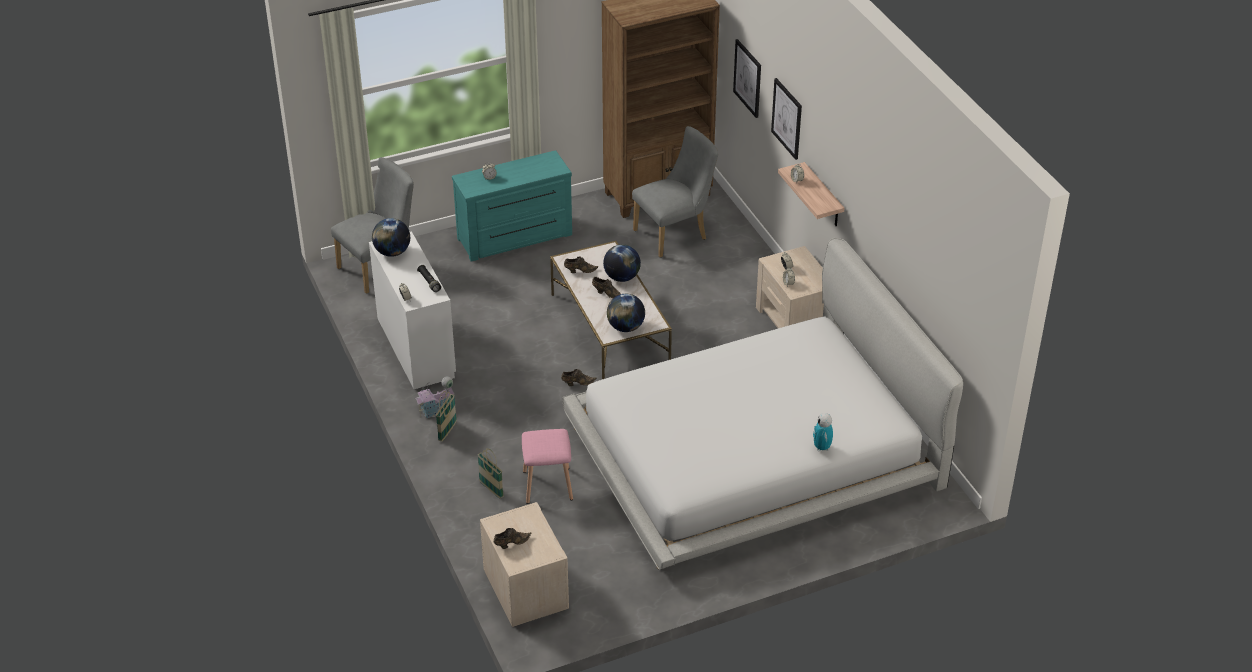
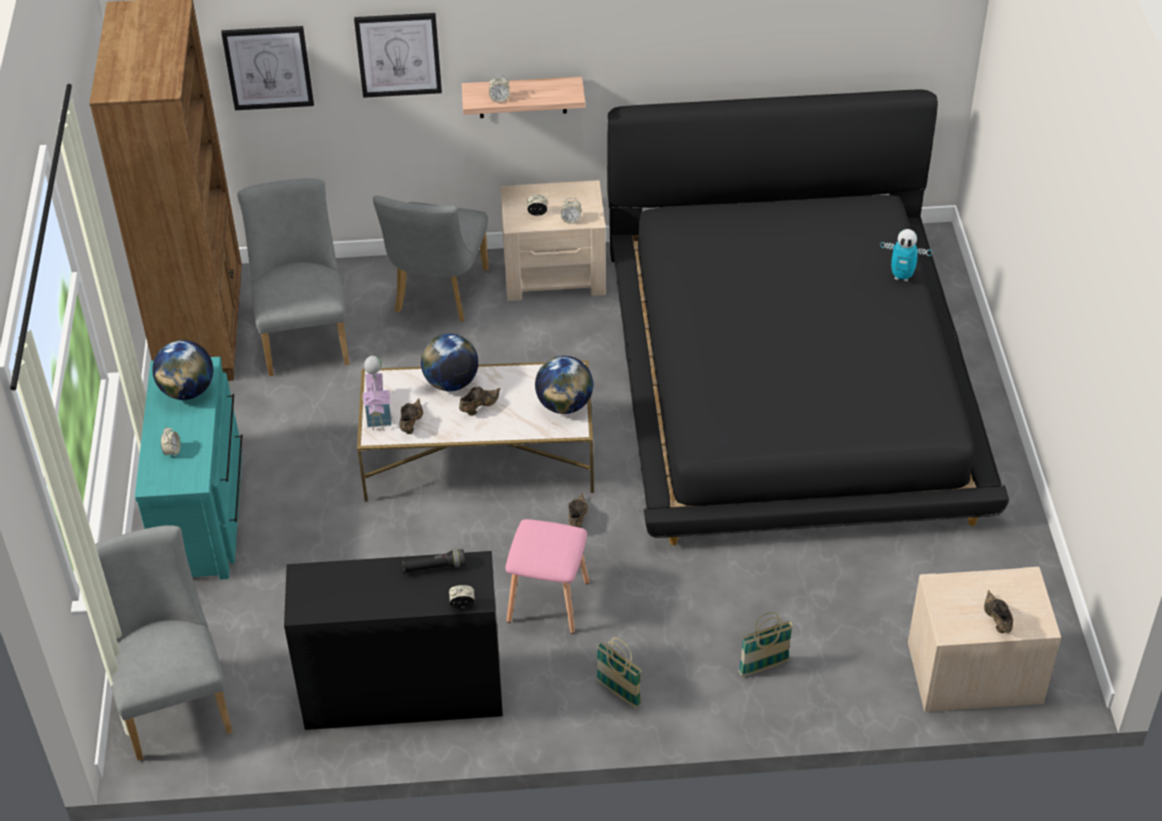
camera: 70 degrees left, 5 degrees up
white desk [369,231,456,389] -> black desk [284,551,503,730]
globe [372,218,410,257] -> globe moved to [152,340,213,400]
toy house [415,376,454,418] -> toy house moved to [363,356,393,431]
pink stool [522,429,573,504] -> pink stool moved to [505,519,590,634]
white bed [562,238,963,570] -> black bed [607,89,1009,545]
none -> grey chair [373,195,489,322]

